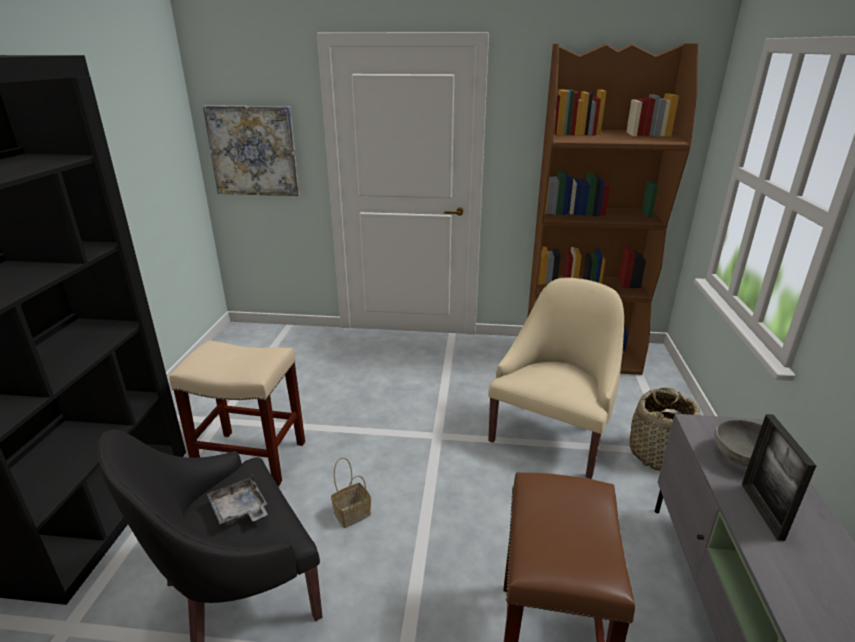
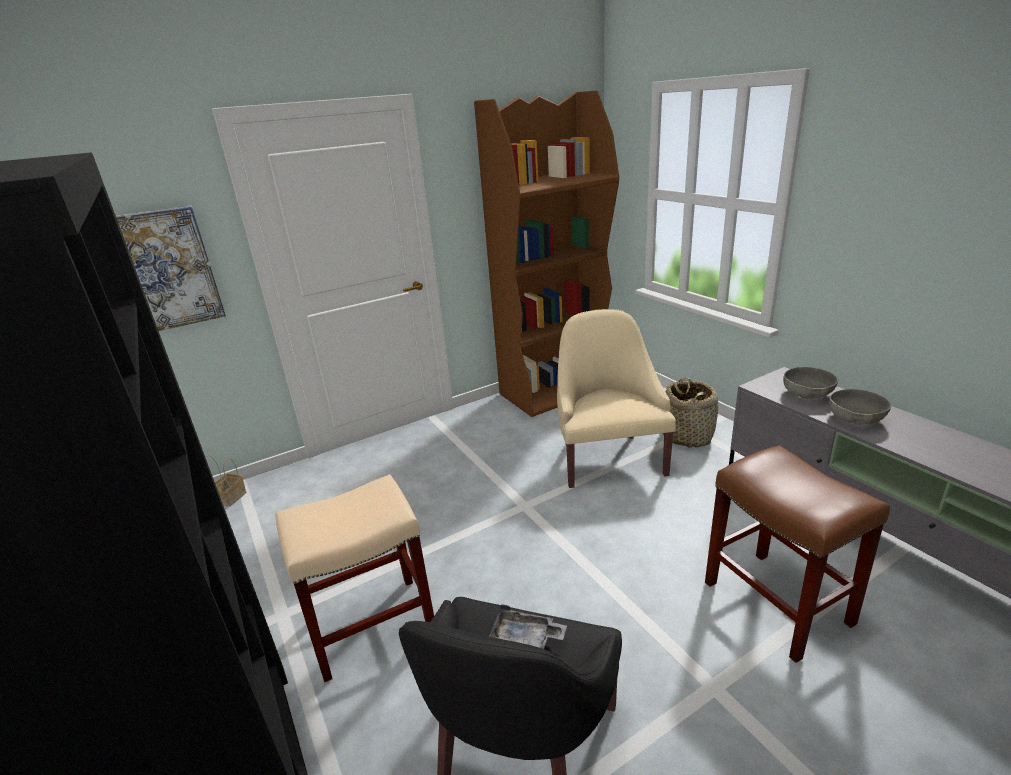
camera: 35 degrees left, 0 degrees up
basket [331,457,371,528] -> basket moved to [205,455,246,507]
picture frame [742,414,817,541] -> grey bowl [829,389,891,424]

